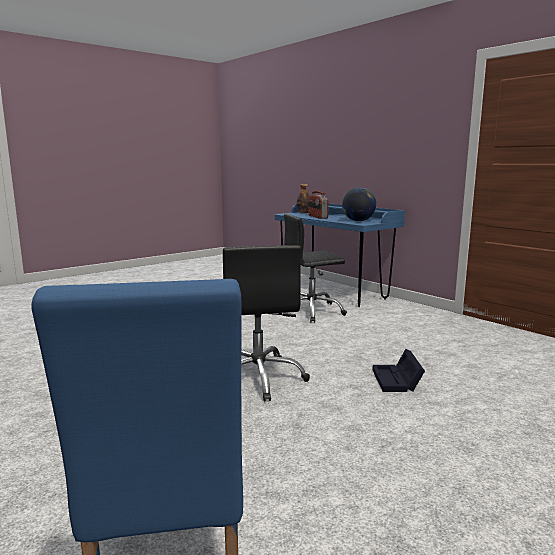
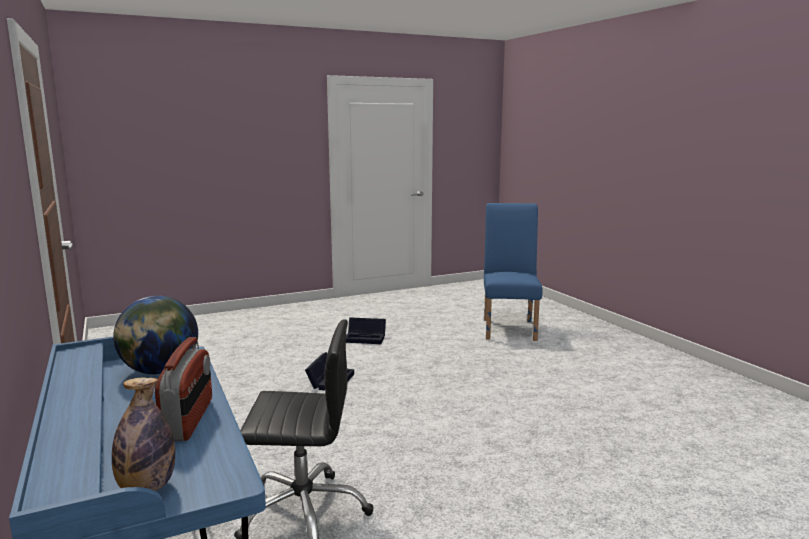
camera: 165 degrees left, 0 degrees up
black office chair [223,245,310,402] -> none
none -> black storage box [346,317,386,344]

